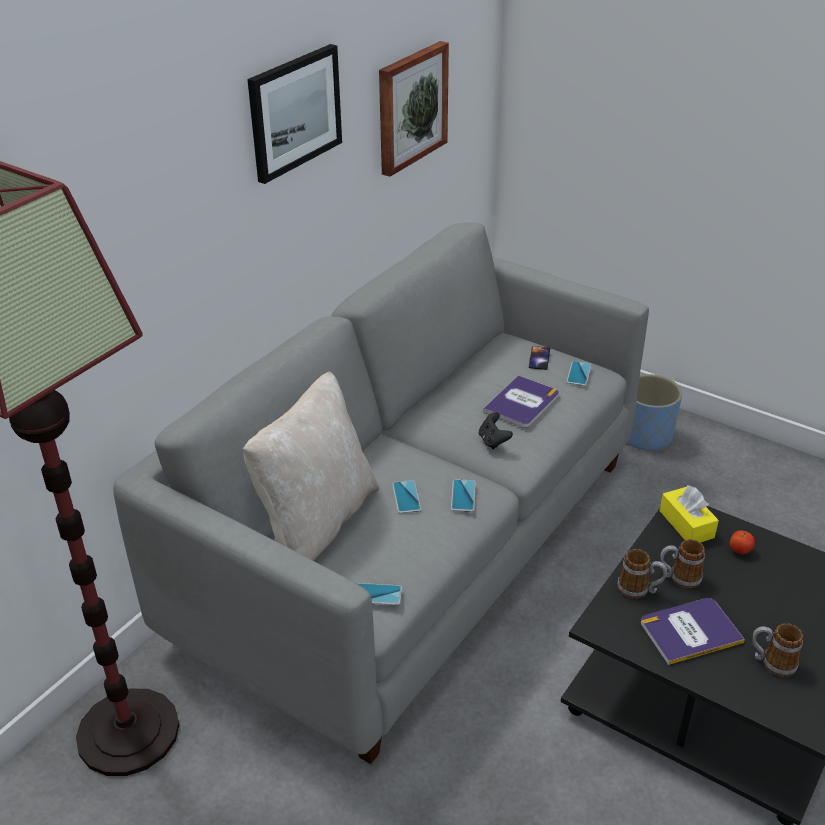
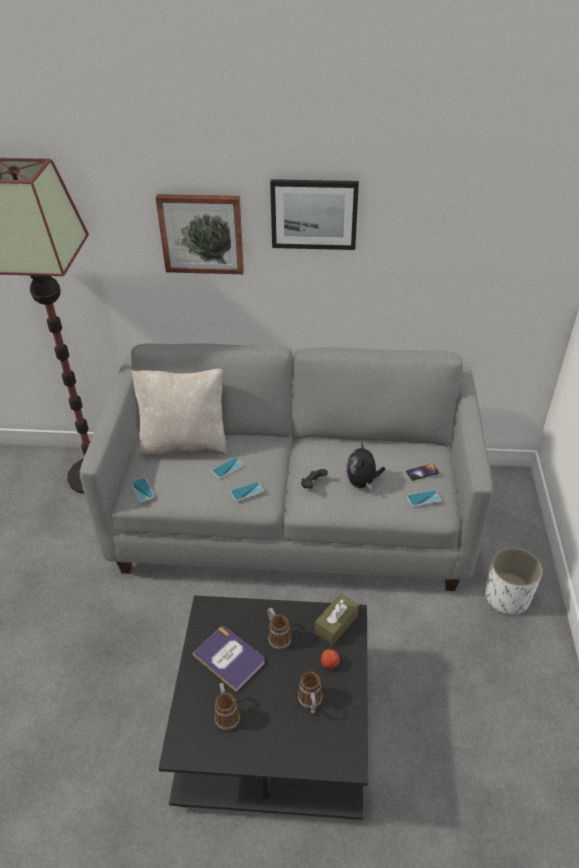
camera: 60 degrees right, 5 degrees up
picture [379,41,449,177] -> picture moved to [156,194,244,274]
book [483,375,559,428] -> plush toy [346,440,385,490]
mug [617,549,667,599] -> mug moved to [298,672,323,713]
blue planter [626,374,682,451] -> white planter [485,547,542,615]
yellow tissue box [660,485,719,542] -> brown tissue box [315,594,359,645]

